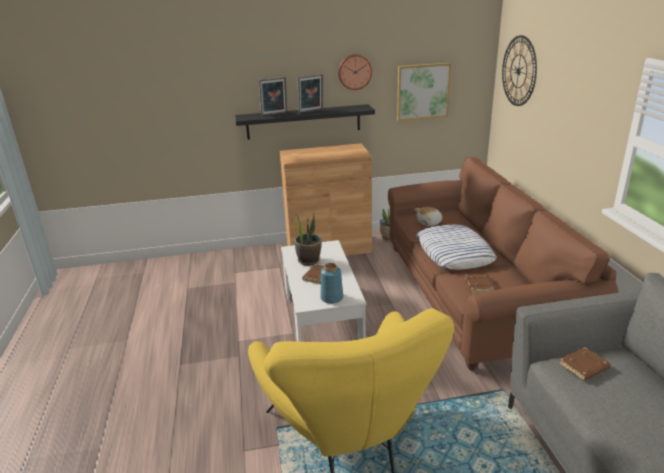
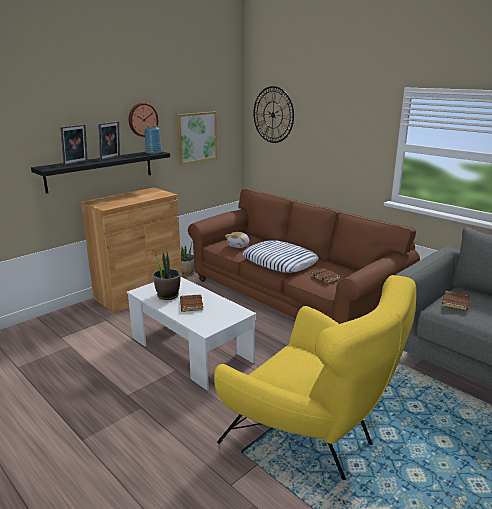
camera: 35 degrees left, 5 degrees down
blue vase [320,263,343,304] -> blue vase moved to [145,124,162,154]

